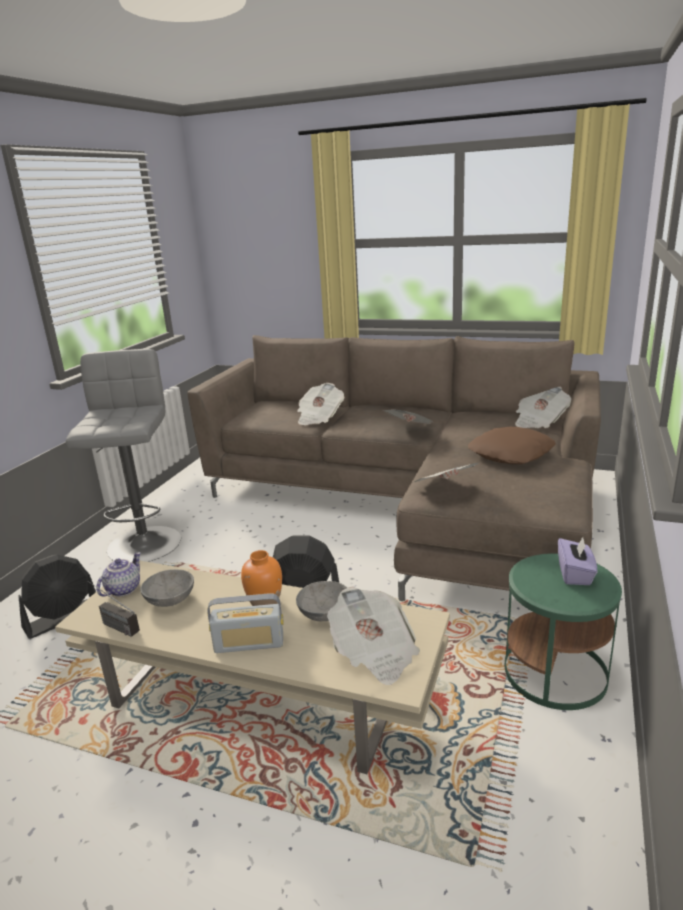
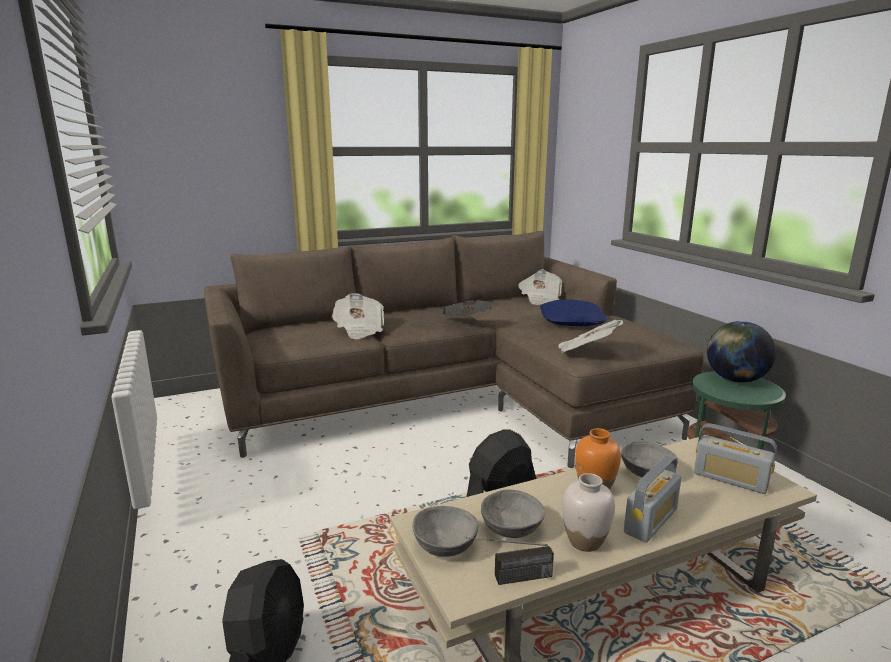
camera: 45 degrees left, 5 degrees down
grey stool [66,349,181,562] -> none
teapot [96,552,141,596] -> grey bowl [412,506,478,557]
newspaper [327,587,420,685] -> radio [694,423,777,494]
brown pillow [468,427,556,464] -> blue pillow [540,299,607,326]
purple tissue box [558,537,597,585] -> globe [707,321,776,383]
none -> white vase [562,473,615,552]

